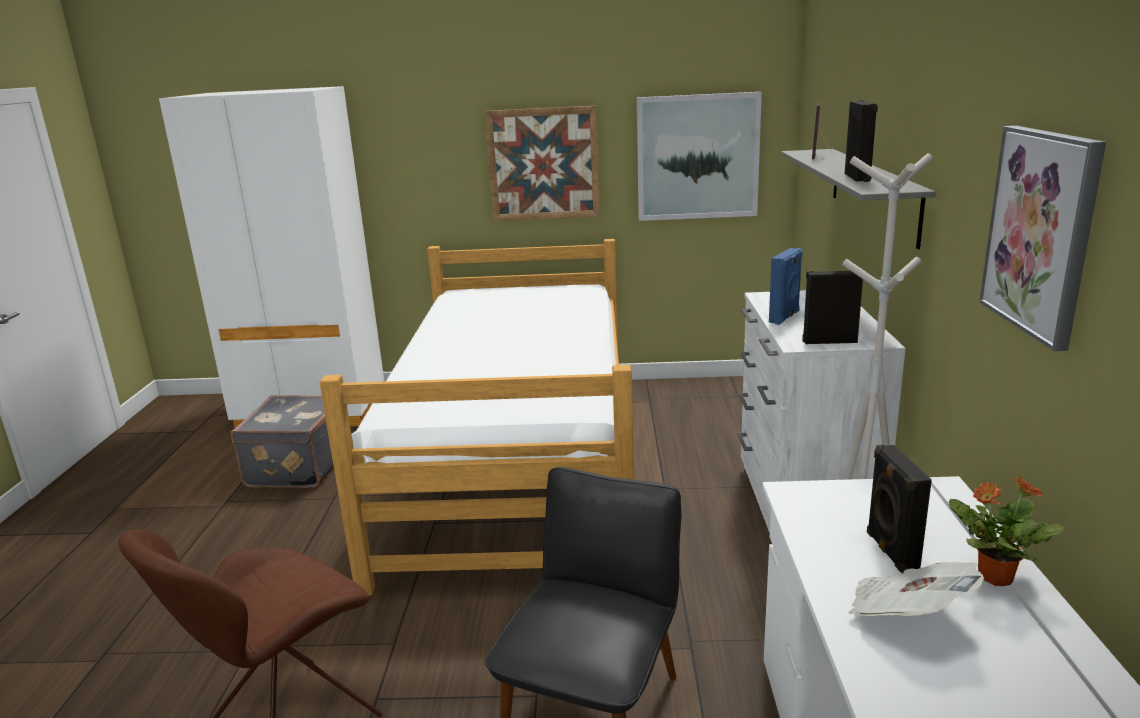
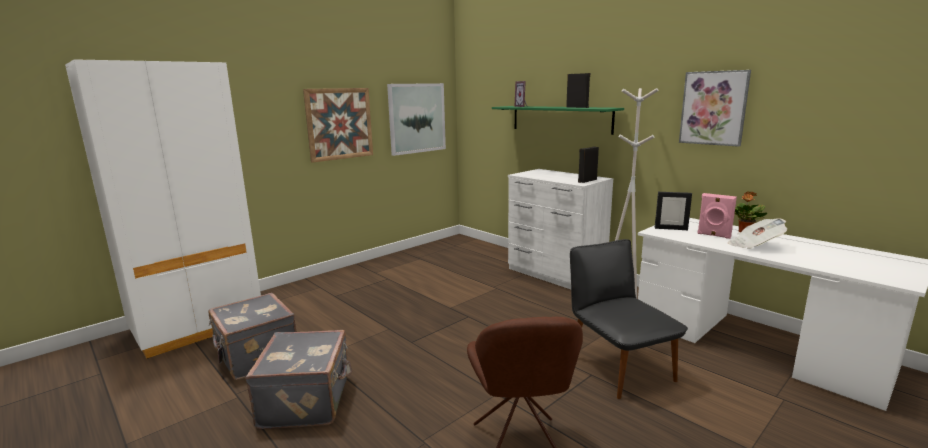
camera: 45 degrees left, 5 degrees down
bed [319,239,634,596] -> none
blue speaker [769,248,803,325] -> none
grey shelf [781,149,936,249] -> green shelf [492,106,624,135]
black speaker [867,445,932,574] -> pink speaker [697,193,737,239]
none -> grey suitcase [245,330,352,429]
none -> picture frame [655,192,692,230]

